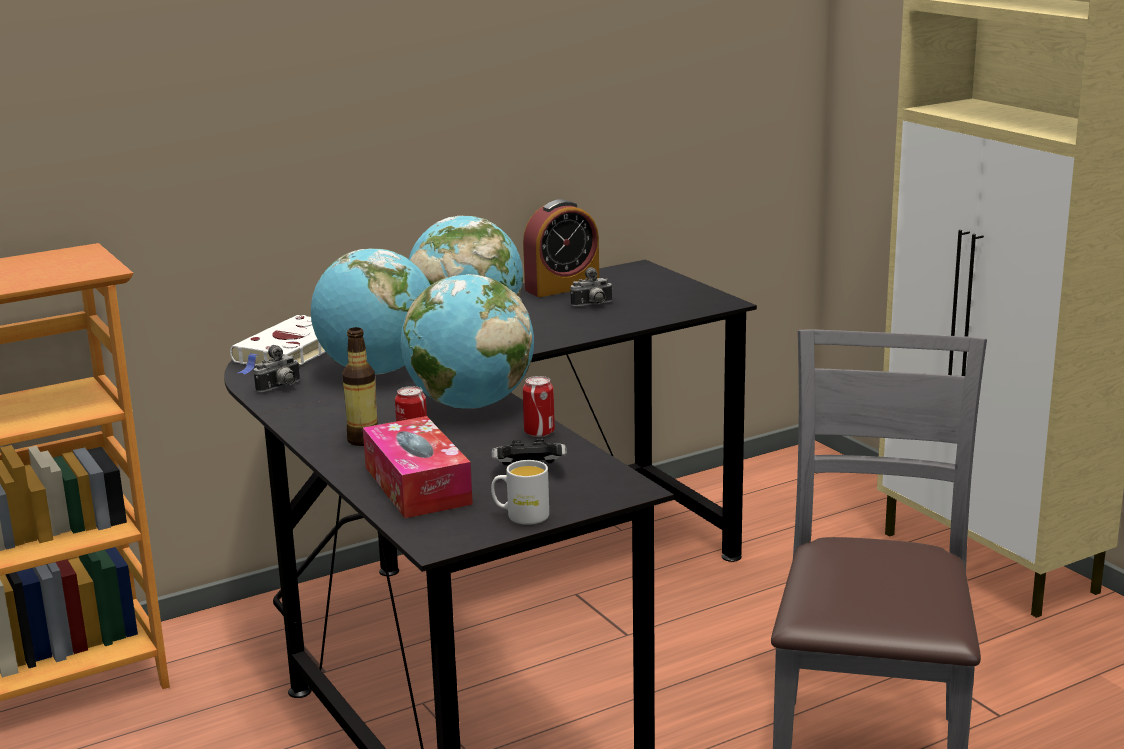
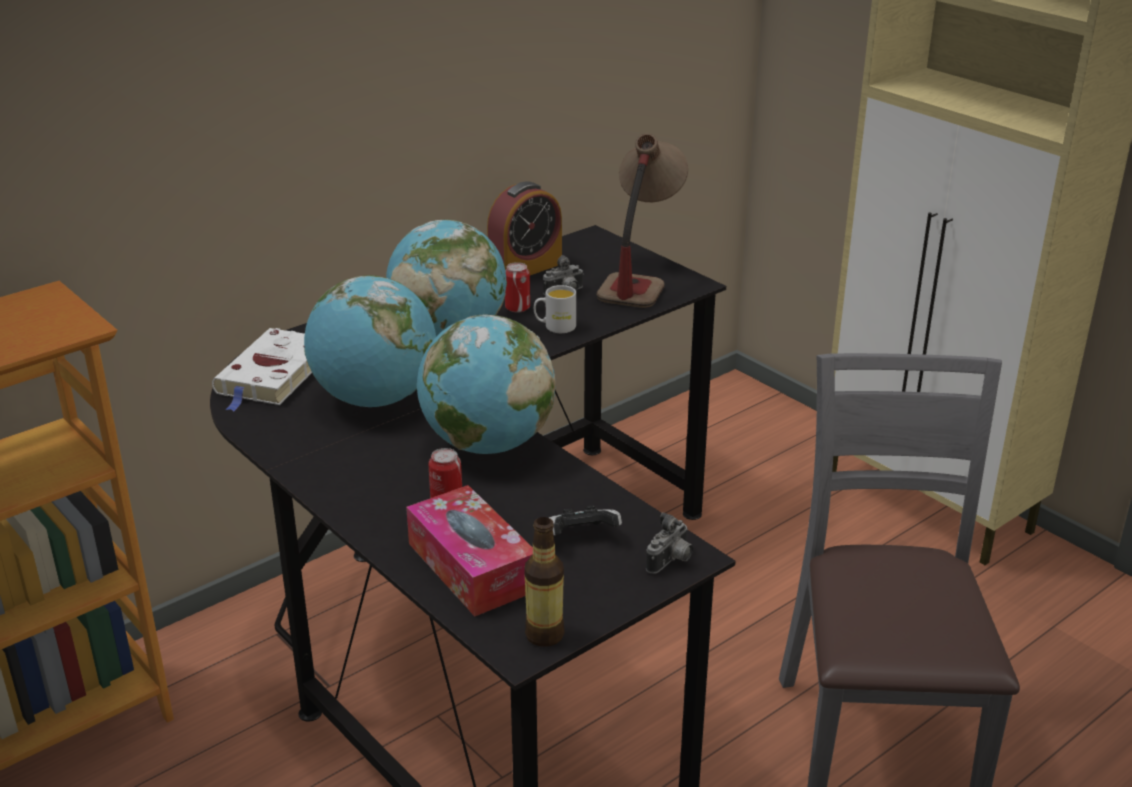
camera: 10 degrees left, 10 degrees up
camera [254,345,300,393] -> camera moved to [646,512,693,574]
bottle [342,327,378,446] -> bottle moved to [524,517,565,647]
white mug [491,460,549,525] -> white mug moved to [534,285,576,333]
can [523,376,555,437] -> can moved to [505,262,530,313]
none -> table lamp [596,133,688,308]

